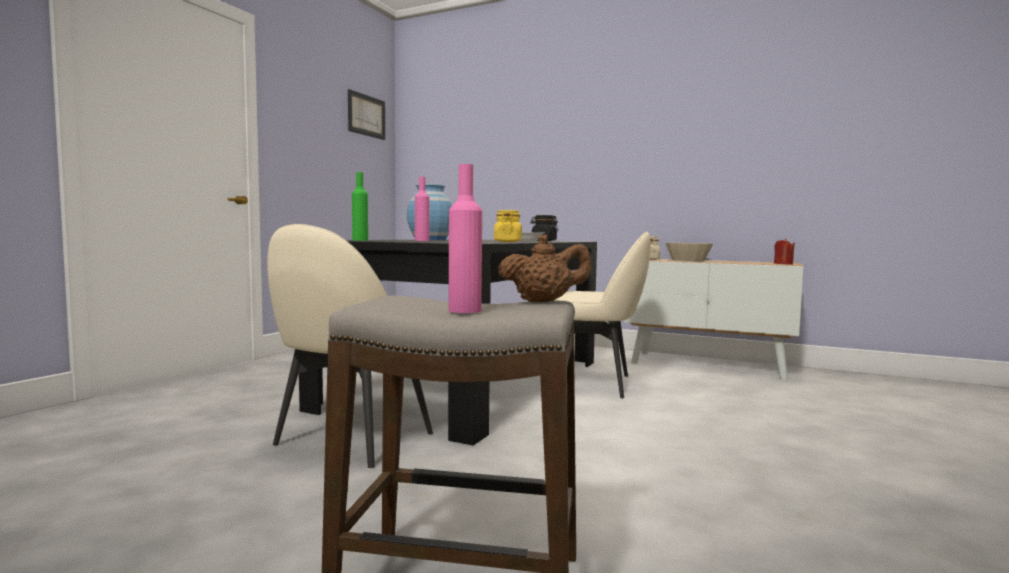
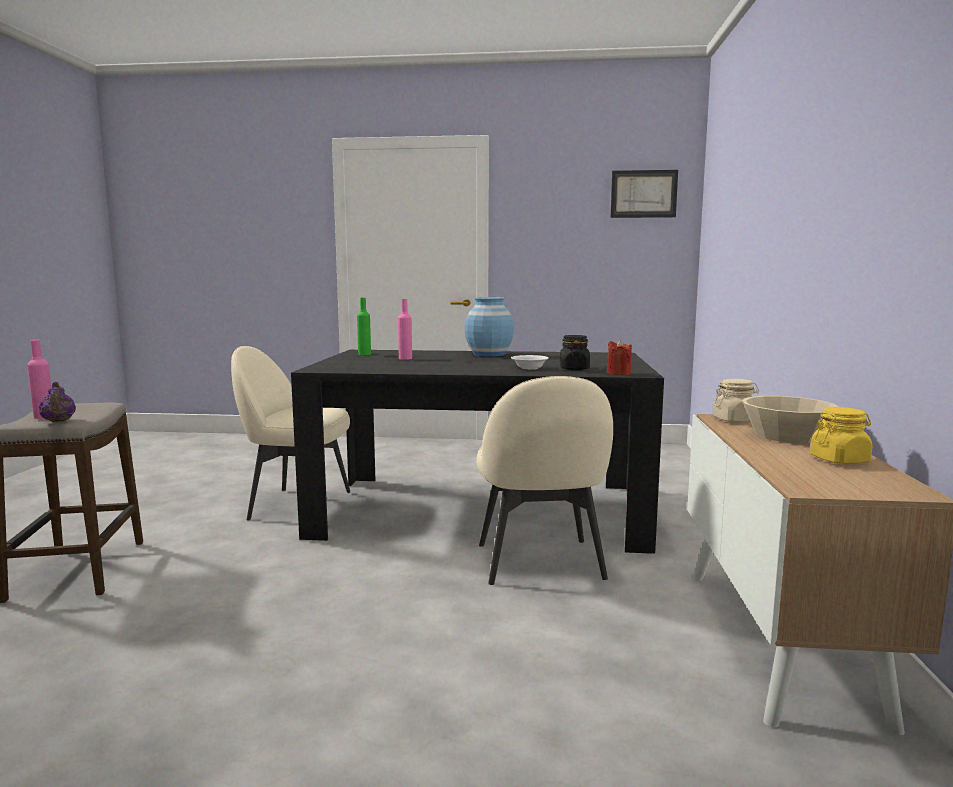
camera: 70 degrees right, 5 degrees up
yellow jar [494,210,522,242] -> yellow jar moved to [810,407,872,464]
brown teapot [498,235,592,302] -> purple teapot [39,382,76,422]
red candle [774,238,795,265] -> red candle moved to [607,339,632,375]

